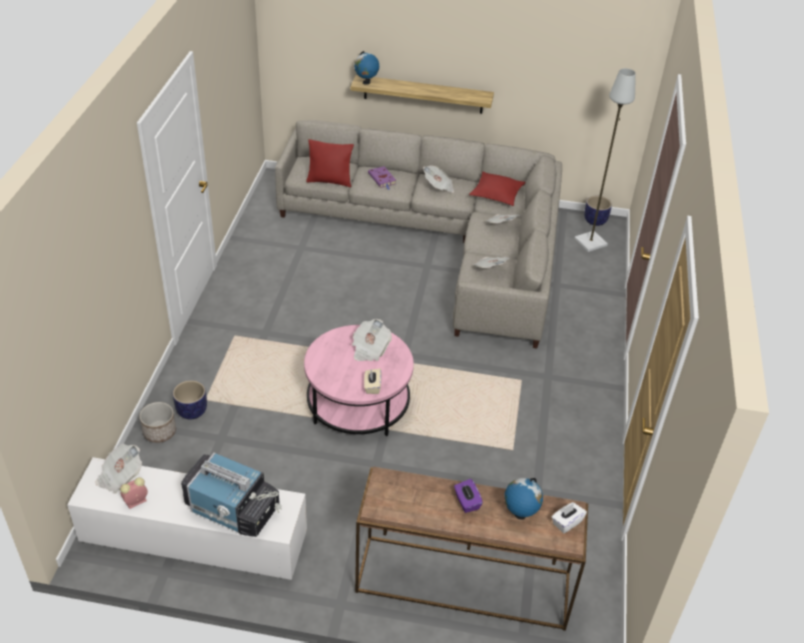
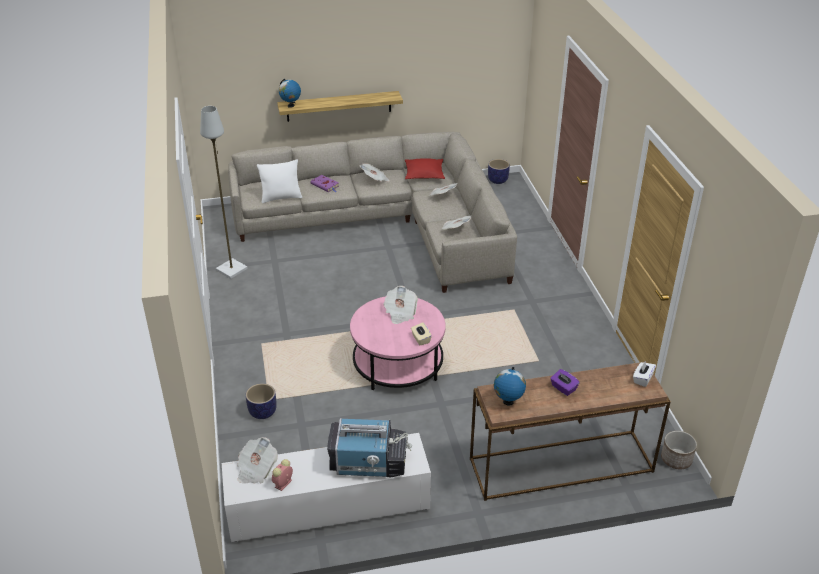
camera: 20 degrees left, 5 degrees down
planter [139,402,176,443] -> planter moved to [661,431,697,470]
red pillow [306,139,354,187] -> white pillow [257,159,302,203]
globe [504,478,543,520] -> globe moved to [494,367,526,406]
grey floor lamp [574,68,636,252] -> grey floor lamp moved to [200,106,248,279]

